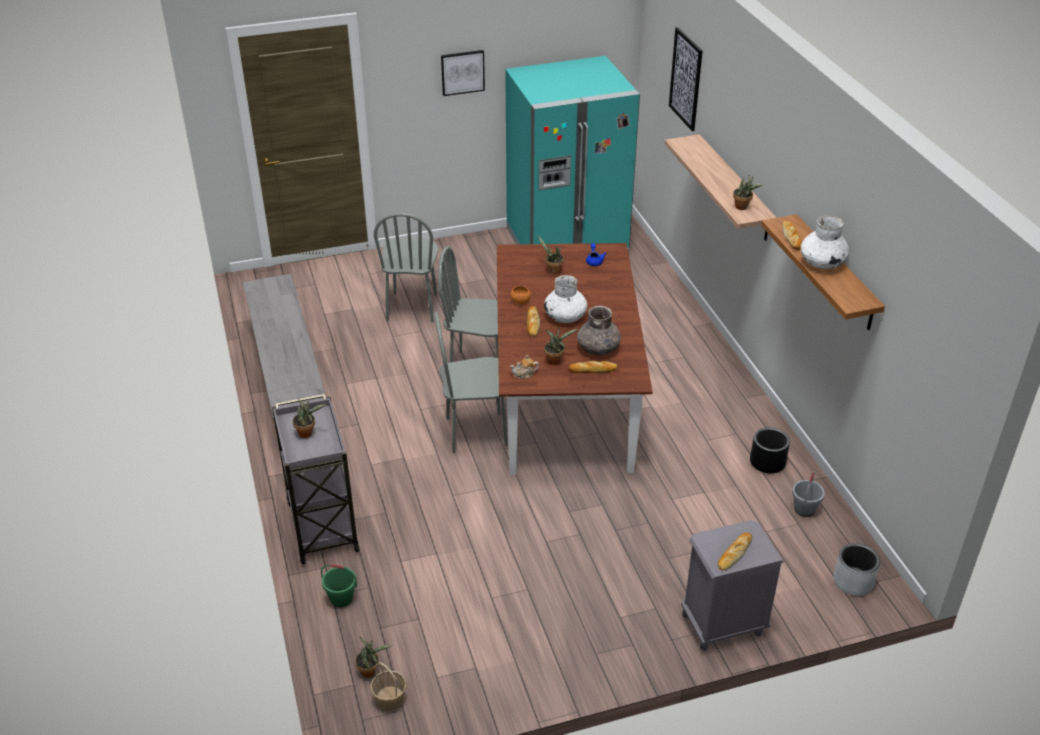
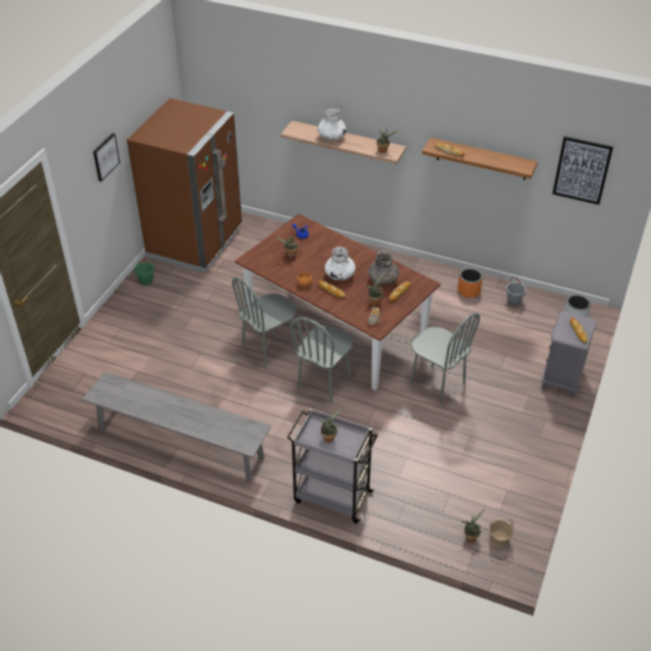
camera: 50 degrees left, 5 degrees up
green bucket [321,564,357,607] -> green bucket moved to [134,258,154,285]
grey chair [374,213,438,322] -> grey chair moved to [410,313,480,405]
turquoise fridge [505,56,640,249] -> brown fridge [127,98,242,273]
picture [669,27,702,131] -> picture moved to [552,136,613,205]
black planter [750,427,790,473] -> orange planter [458,268,483,298]
white vase [801,215,849,269] -> white vase moved to [318,108,346,141]

